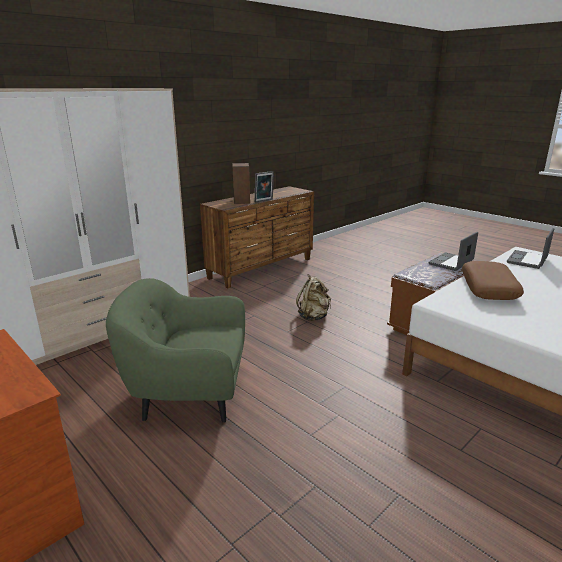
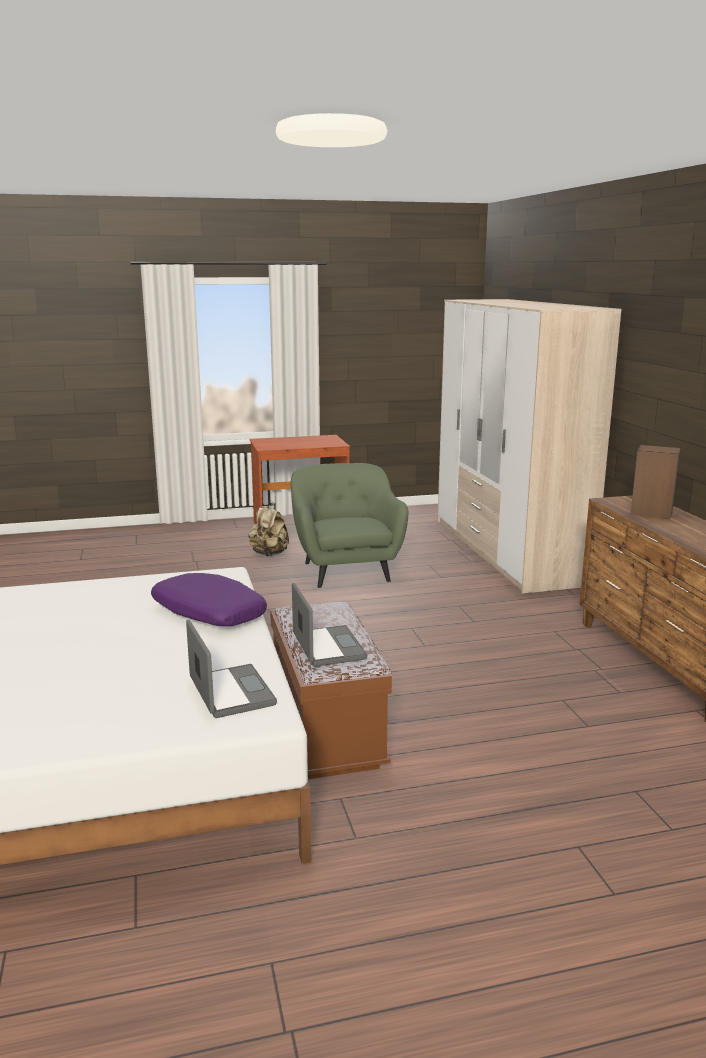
camera: 120 degrees right, 5 degrees down
green armchair [106,278,245,423] -> green armchair turned 45 degrees counterclockwise [291,463,408,588]
picture frame [254,171,274,202] -> none
beige backpack [296,274,331,321] -> beige backpack moved to [248,503,289,556]
brown pillow [462,261,524,300] -> purple pillow [151,573,267,626]

